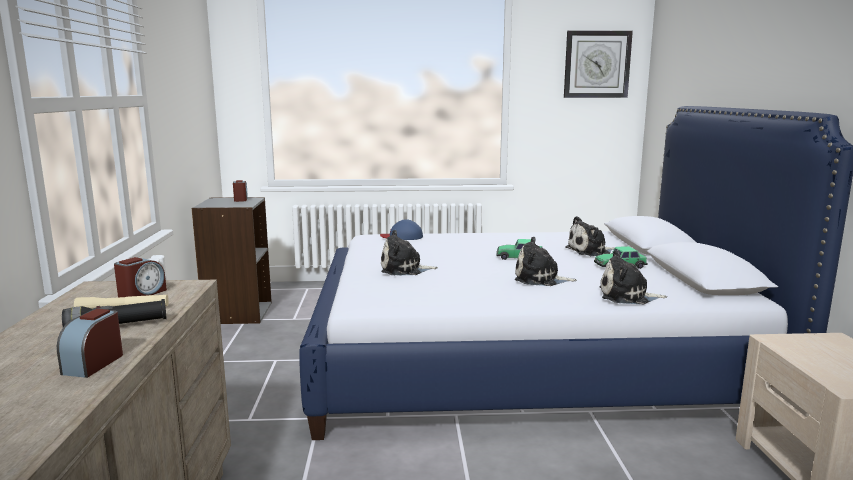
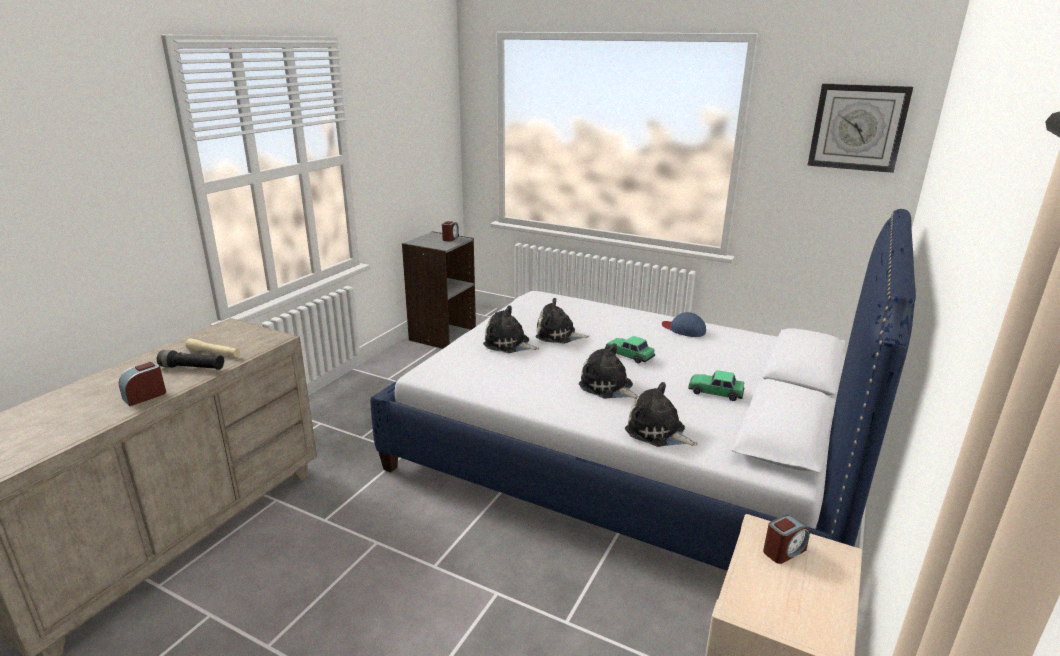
camera: 30 degrees right, 10 degrees up
alarm clock [114,257,167,297] -> alarm clock moved to [763,515,810,564]
blue cap [380,219,423,240] -> blue cap moved to [662,312,706,337]
plush toy [565,216,614,256] -> plush toy moved to [535,298,590,344]

